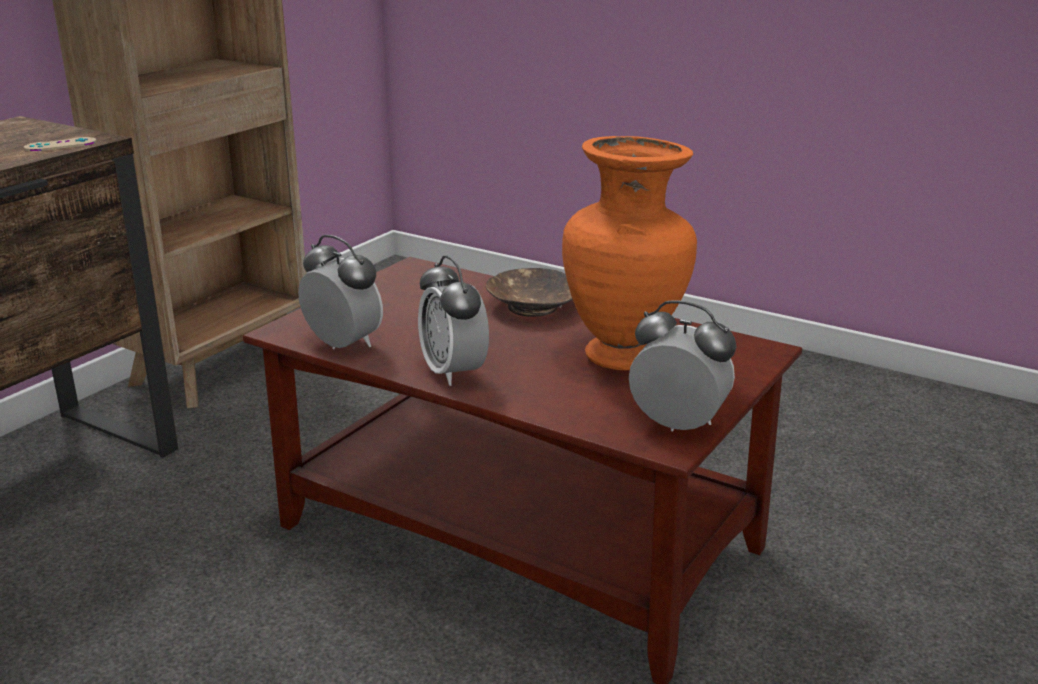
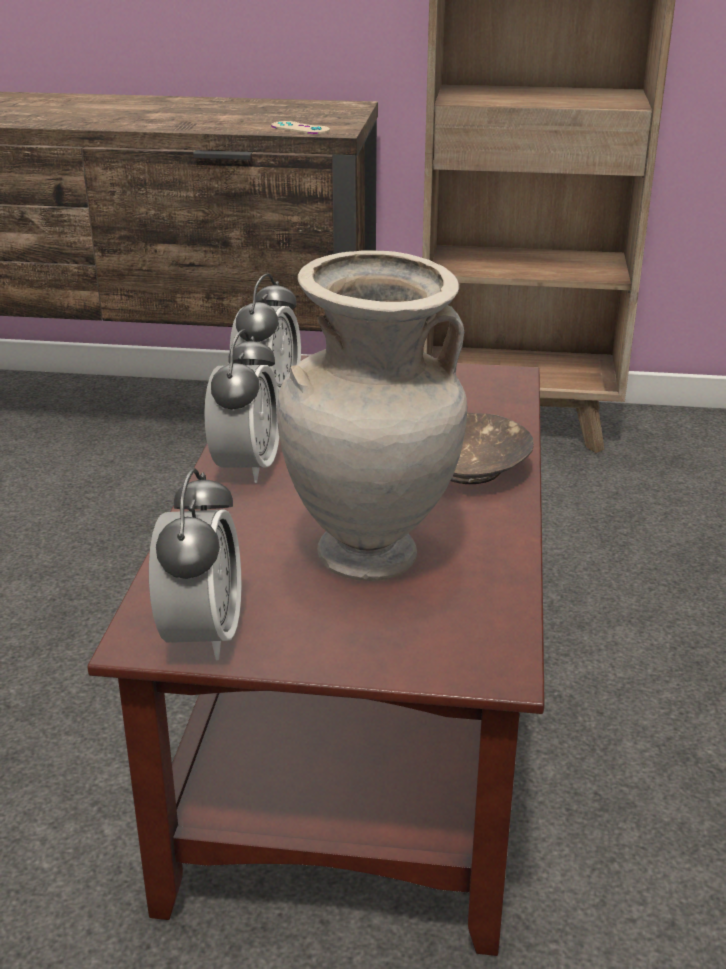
camera: 65 degrees right, 5 degrees up
alarm clock [418,255,489,386] -> alarm clock turned 150 degrees clockwise [204,329,279,483]
orange vase [562,136,697,371] -> beige vase [277,250,467,581]

